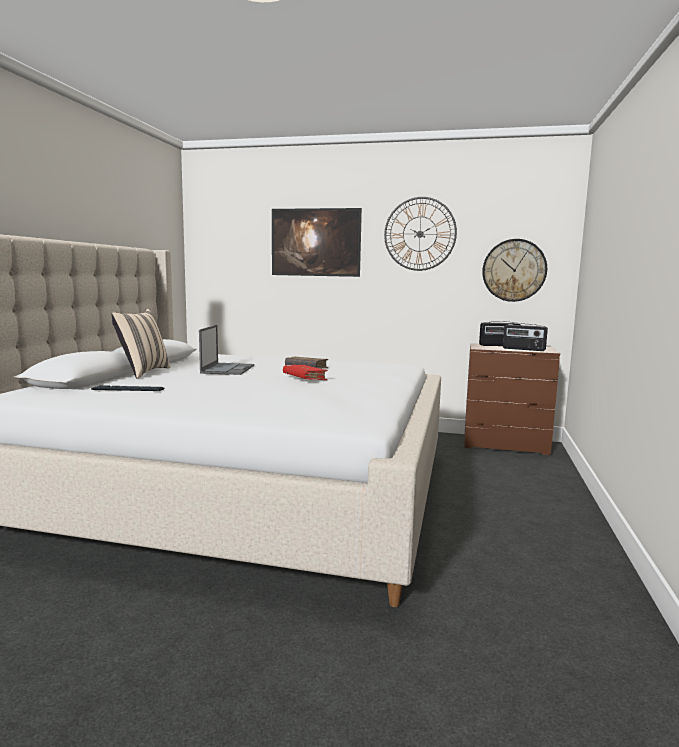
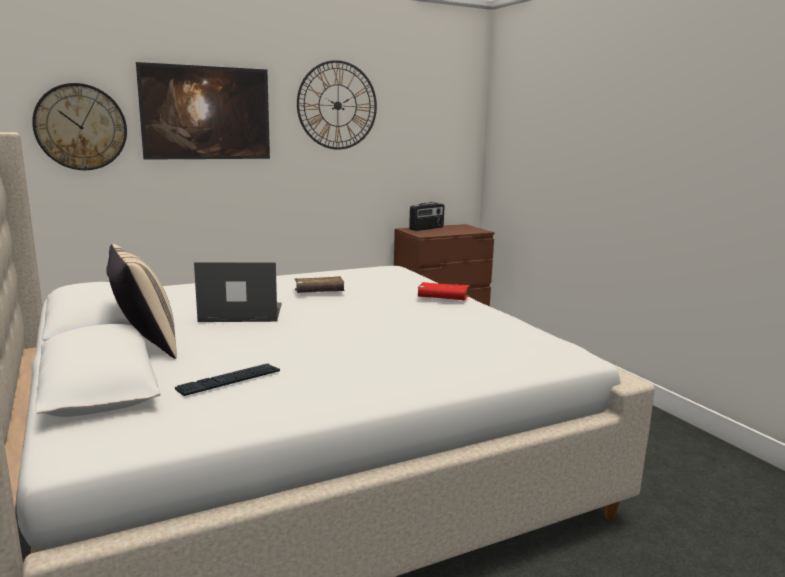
camera: 40 degrees left, 5 degrees up
laptop [199,325,254,375] -> laptop turned 60 degrees counterclockwise [194,262,281,322]
red book [283,365,328,380] -> red book moved to [418,282,469,300]
wall clock [482,239,547,302] -> wall clock moved to [32,83,127,170]
radio [503,323,548,351] -> none

